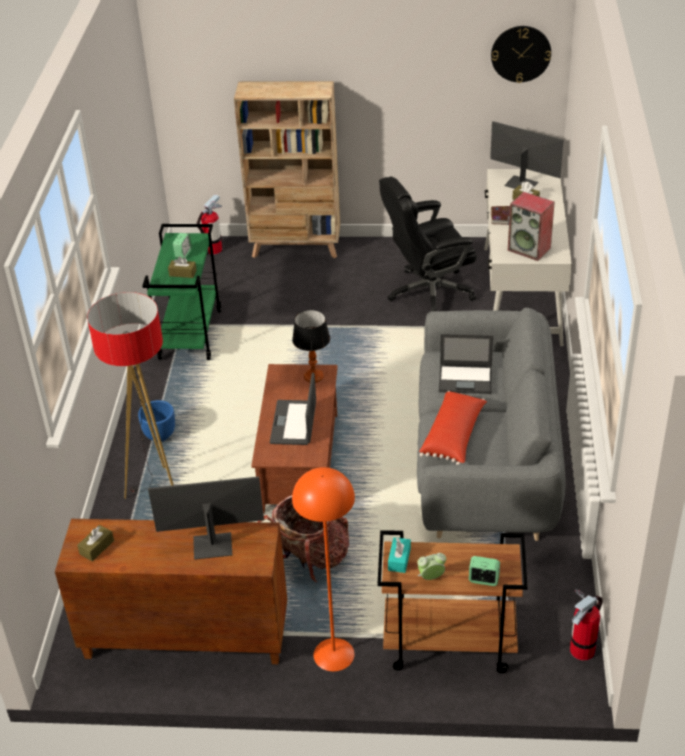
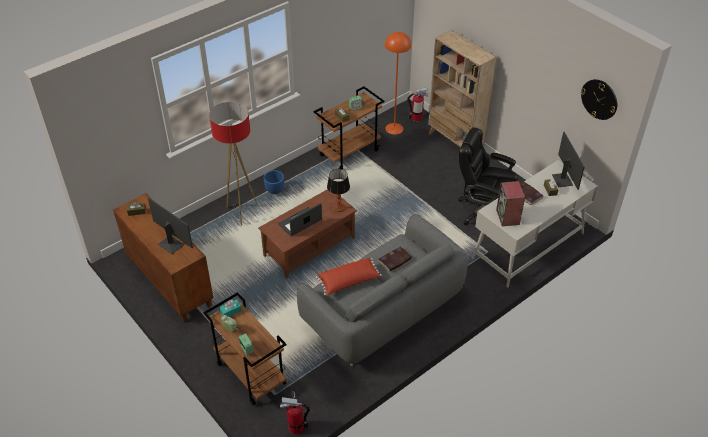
camera: 45 degrees right, 5 degrees up
green cart [142,224,221,360] -> brown cart [314,86,385,170]
backpack [258,495,349,582] -> none
orange floor lamp [292,467,355,671] -> orange floor lamp moved to [385,32,411,134]
laptop [439,334,493,394] -> book [378,247,412,272]

